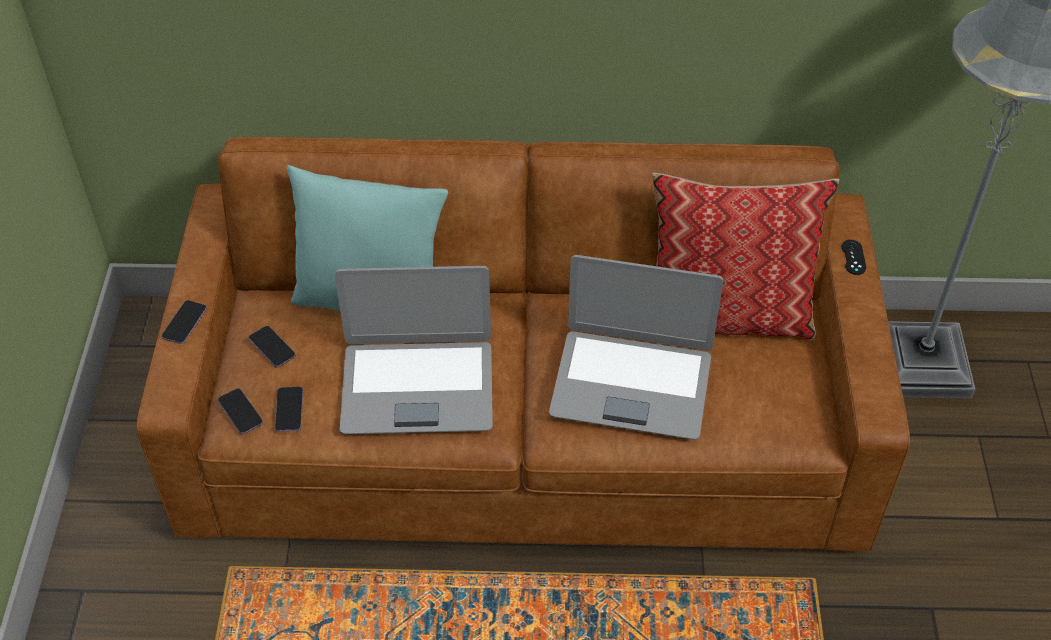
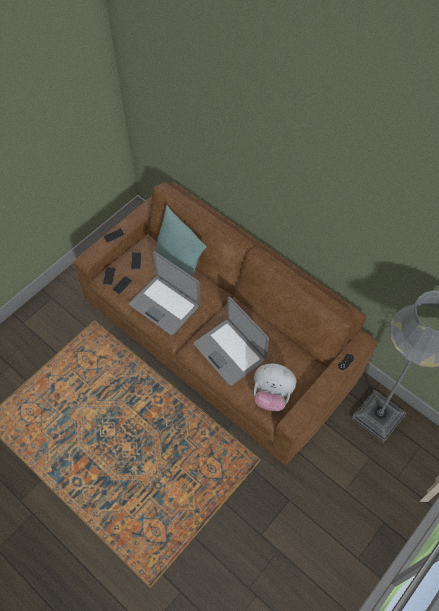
camera: 40 degrees right, 10 degrees up
pillow [652,173,839,339] -> none
none -> plush toy [254,364,296,411]

